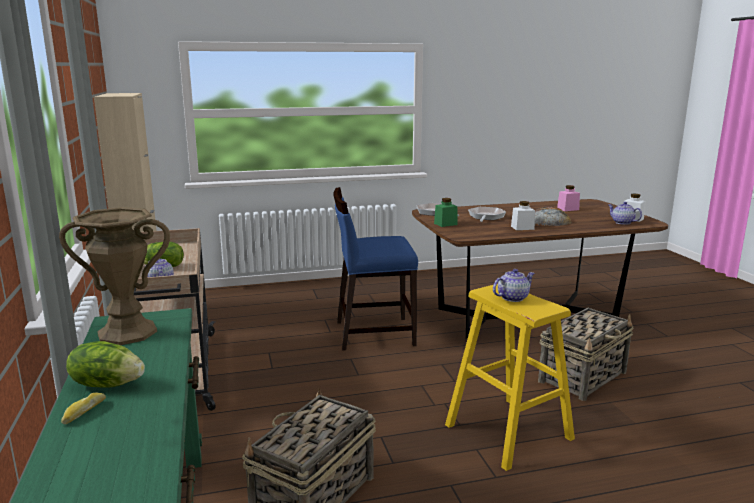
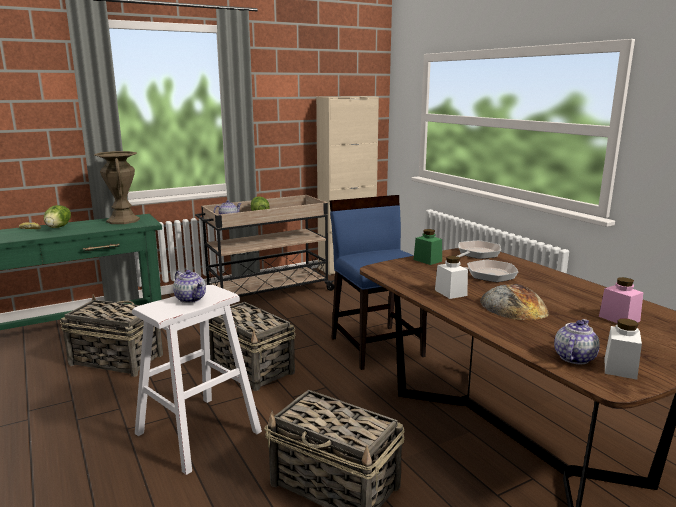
camera: 75 degrees right, 0 degrees up
yellow stool [445,284,575,471] -> white stool [132,285,262,475]
none -> basket [209,302,295,391]

